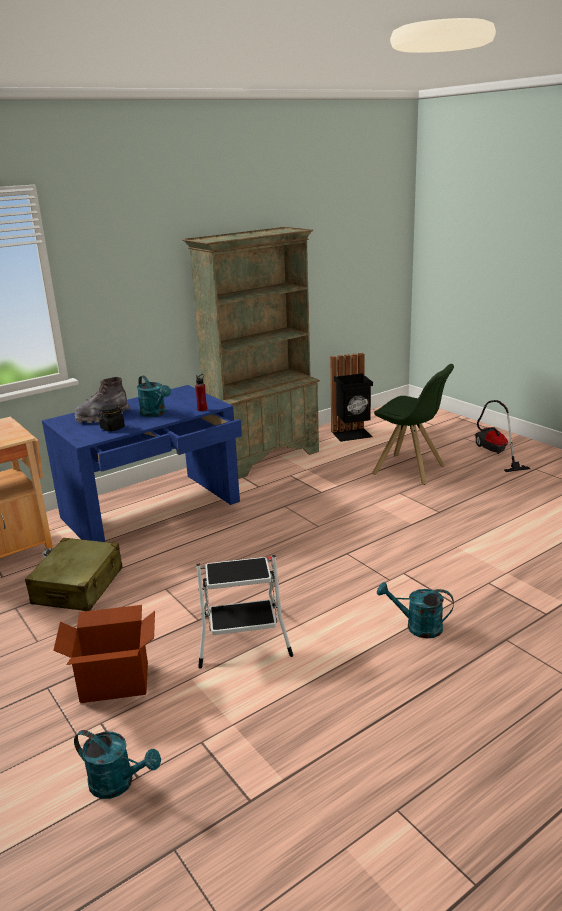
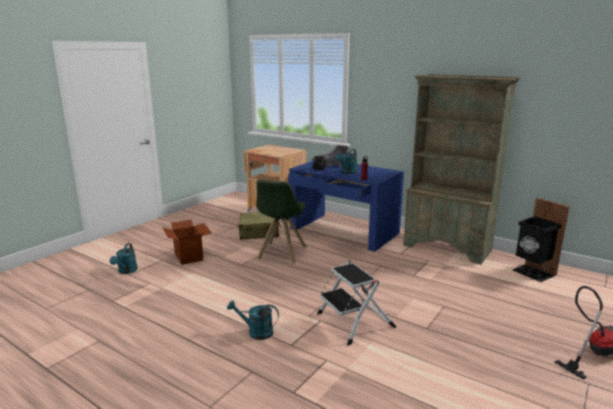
camera: 70 degrees right, 5 degrees down
step ladder [197,555,293,669] -> step ladder moved to [317,260,396,345]
green chair [372,364,454,485] -> green chair moved to [256,180,306,263]
turquoise watering can [377,582,454,638] -> turquoise watering can turned 75 degrees counterclockwise [227,300,279,340]

